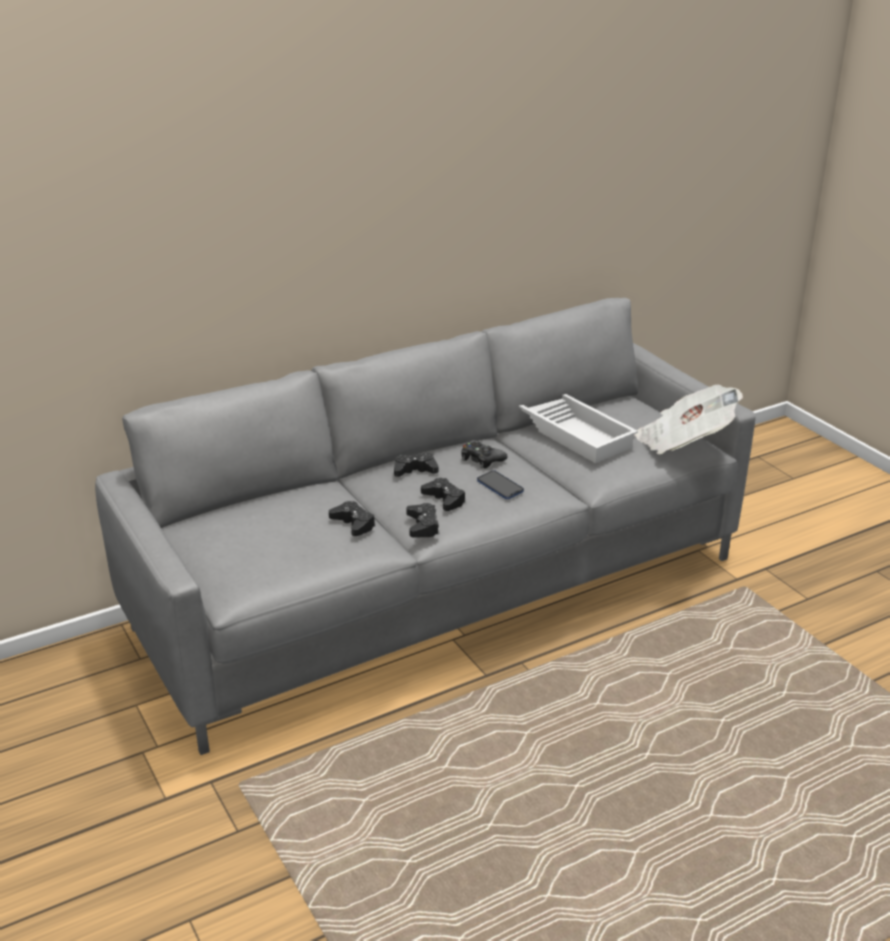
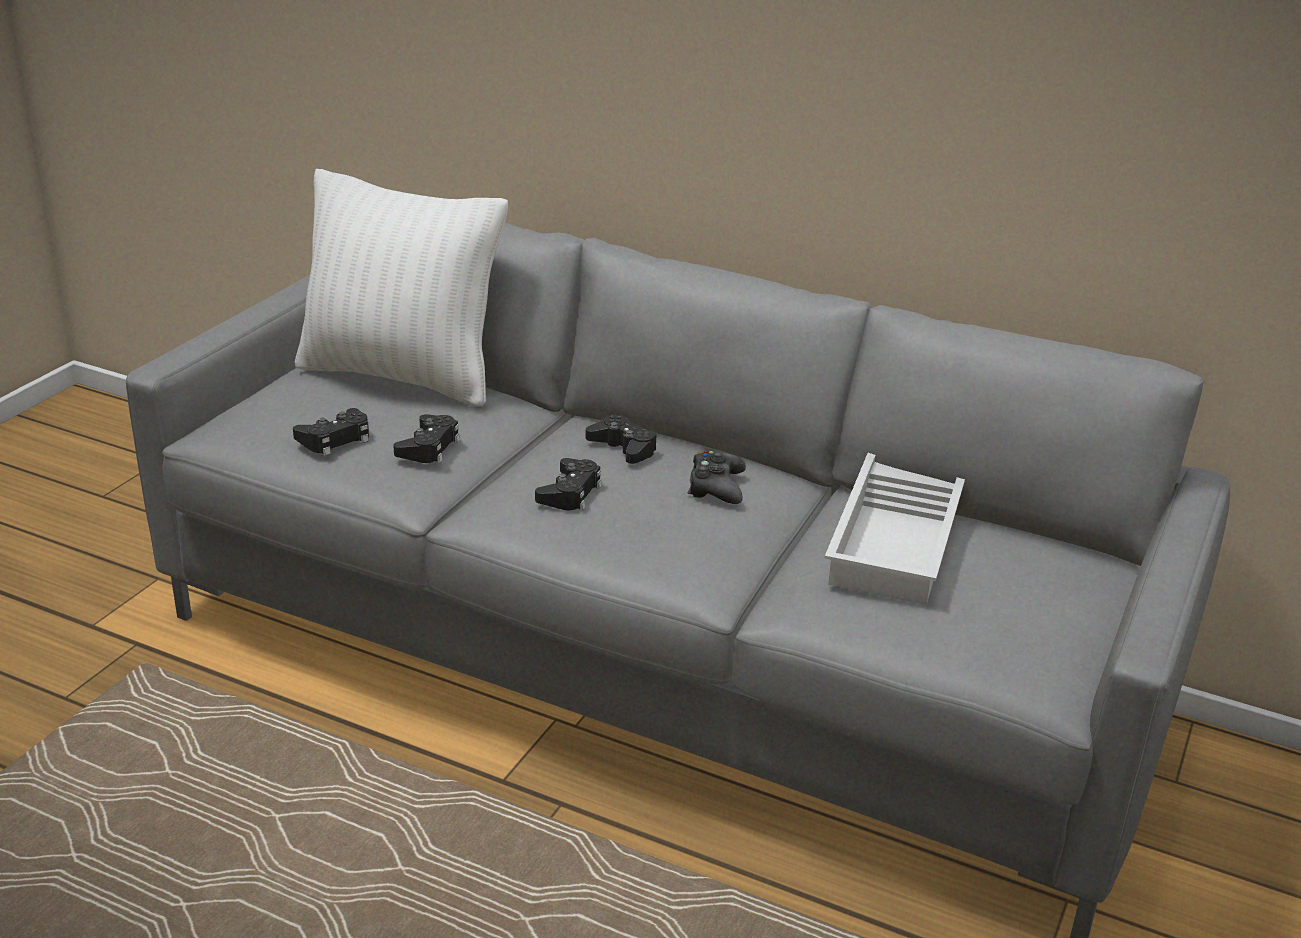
camera: 55 degrees right, 0 degrees up
black game controller [406,503,440,537] -> black game controller moved to [293,408,369,456]
phone [477,470,524,499] -> none
newspaper [634,384,743,455] -> none
none -> white pillow [295,169,508,407]

